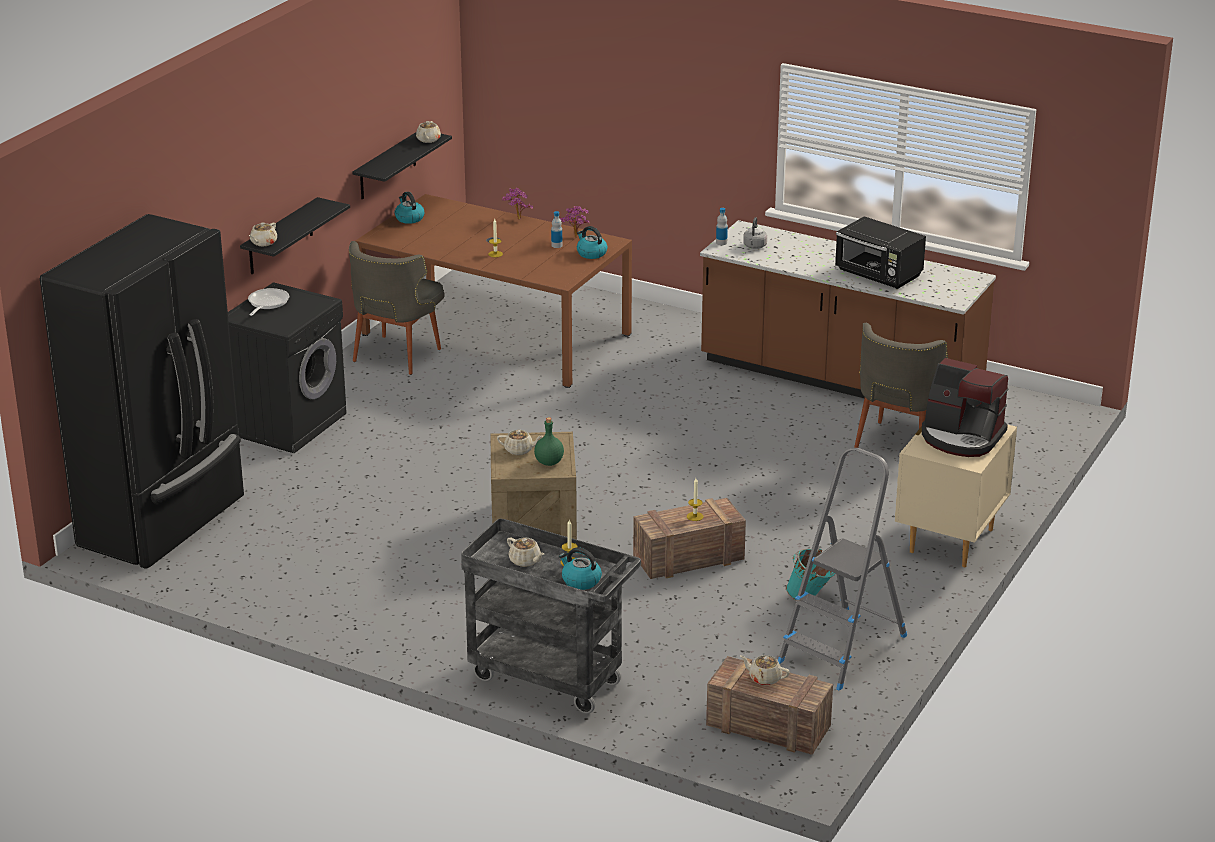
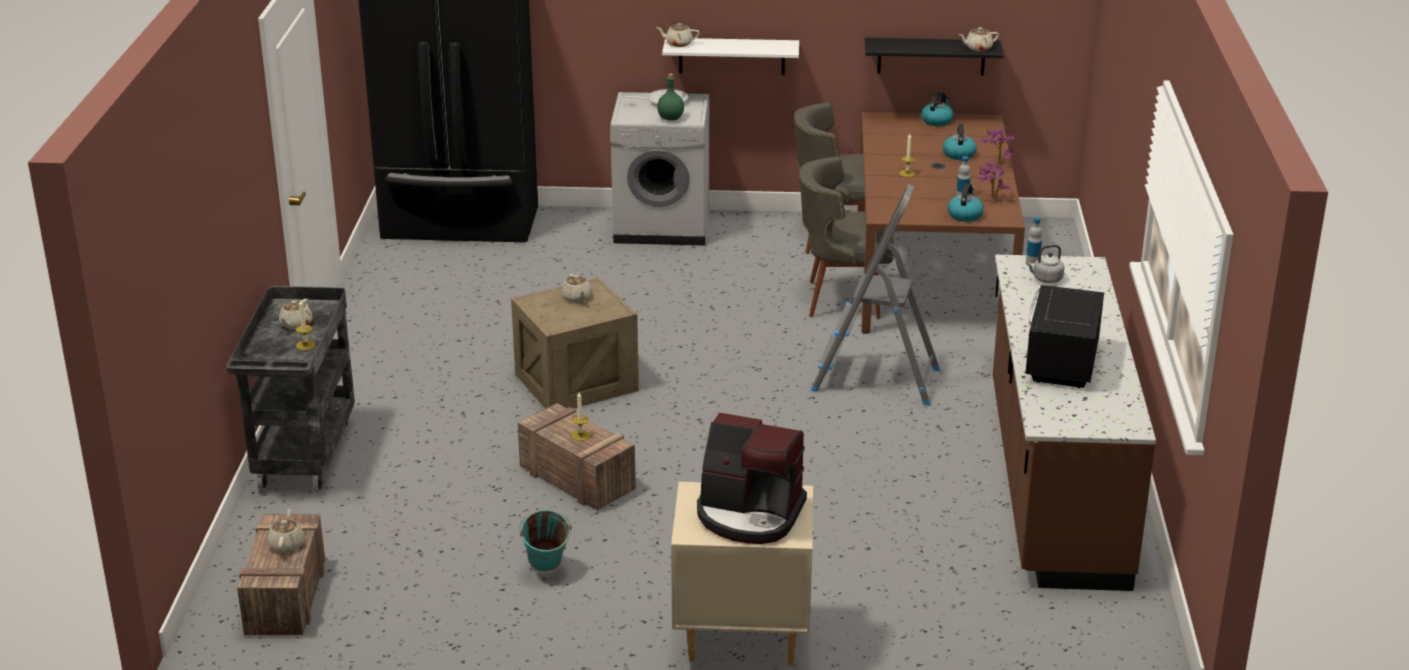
camera: 65 degrees right, 0 degrees up
black washing machine [228,282,347,453] -> white washing machine [610,92,709,245]
black shelf [240,197,350,274] -> white shelf [662,38,799,75]
green bottle [534,417,564,466] -> green bottle moved to [657,73,684,120]
kettle [559,547,602,590] -> kettle moved to [943,124,977,160]
grey step ladder [778,448,907,690] -> grey step ladder moved to [811,184,941,406]
grey chair [854,323,948,448] -> grey chair moved to [799,156,894,319]
coffee machine [922,358,1008,457] -> coffee machine turned 75 degrees counterclockwise [697,413,807,544]

